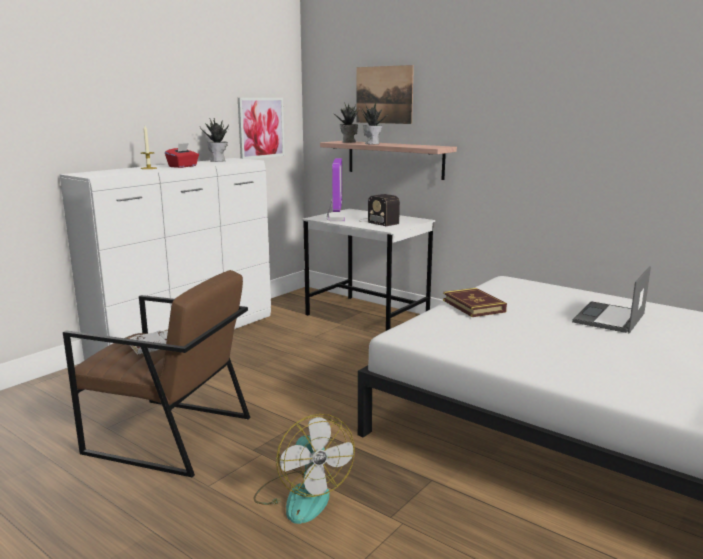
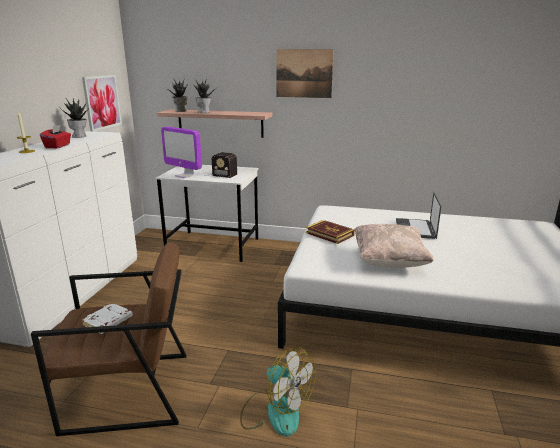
camera: 25 degrees left, 5 degrees up
monitor [327,158,345,221] -> monitor turned 150 degrees clockwise [161,127,202,178]
picture [356,65,414,124] -> picture moved to [276,49,334,98]
none -> beige pillow [354,224,434,268]

